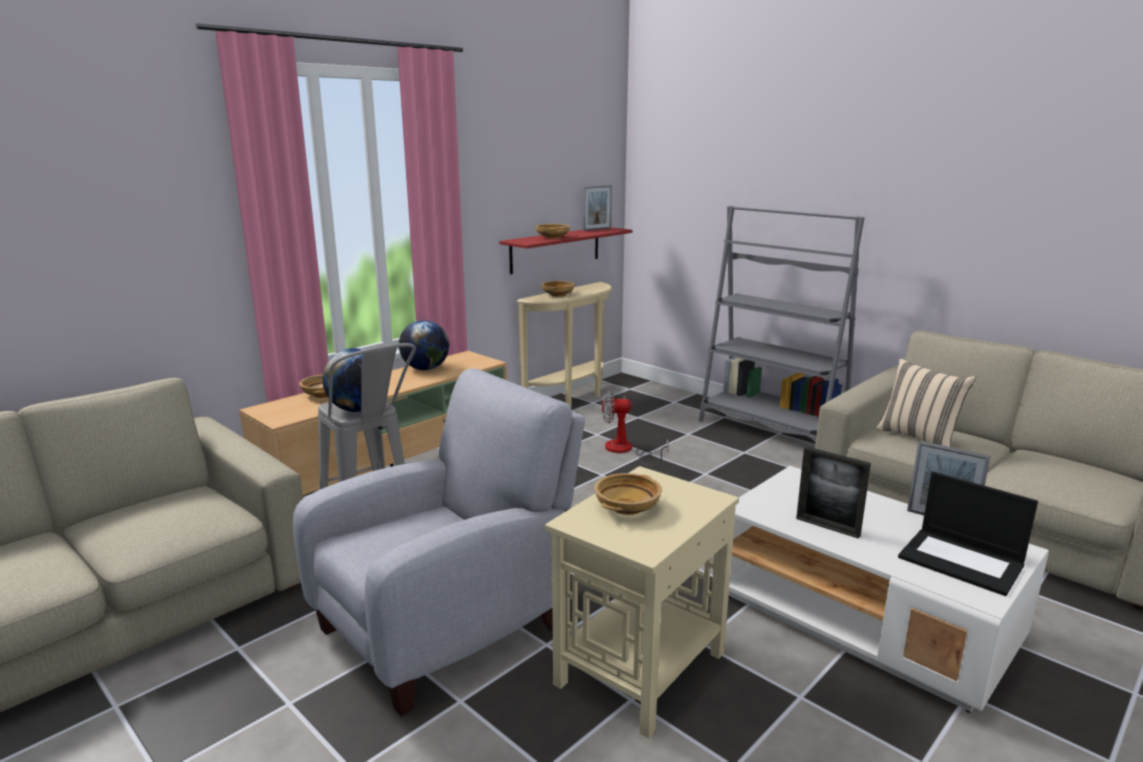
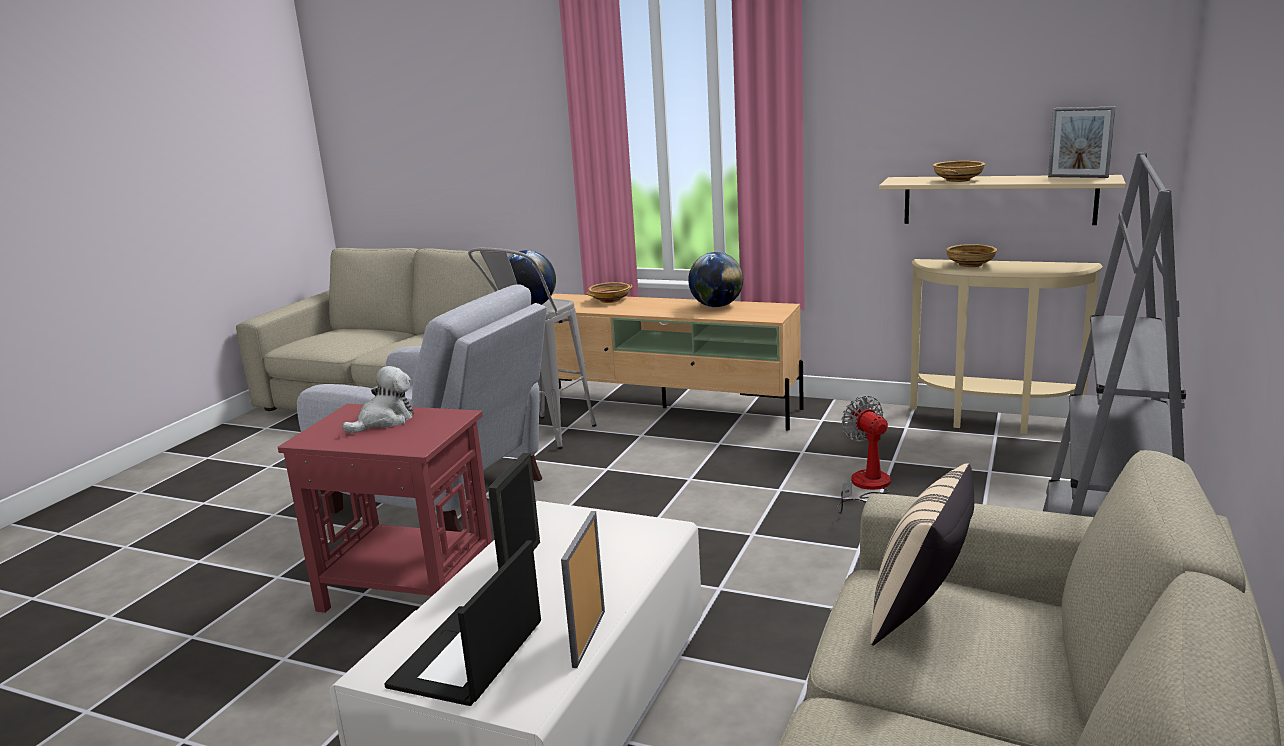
camera: 70 degrees right, 0 degrees up
red shelf [499,227,633,274] -> beige shelf [879,175,1126,225]
beige side table [545,466,739,738] -> red side table [278,404,492,613]
beige bowl [594,473,662,515] -> plush toy [342,366,414,434]

